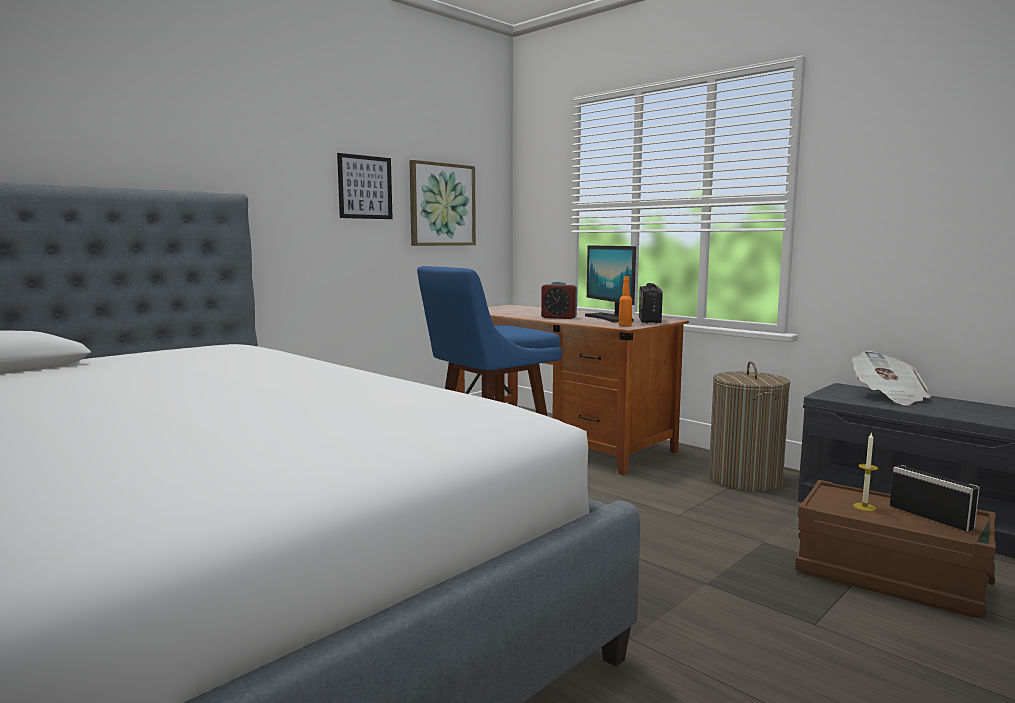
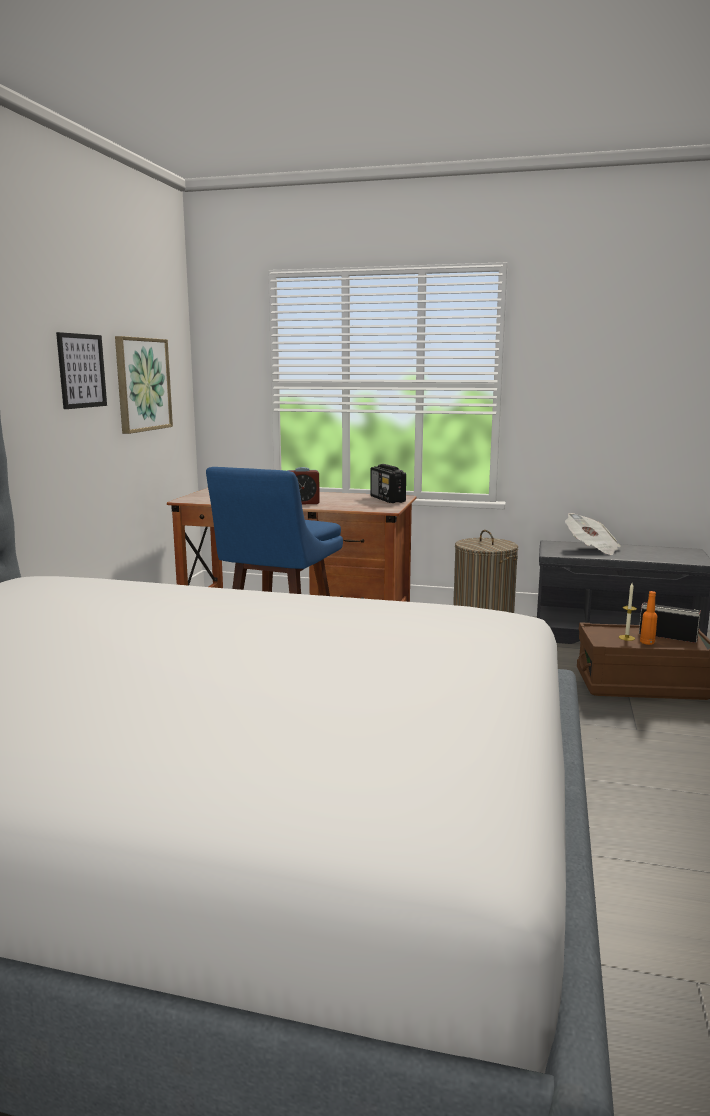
camera: 30 degrees left, 5 degrees up
monitor [585,245,636,322] -> none
orange bottle [619,277,632,327] -> orange bottle moved to [640,591,657,645]

